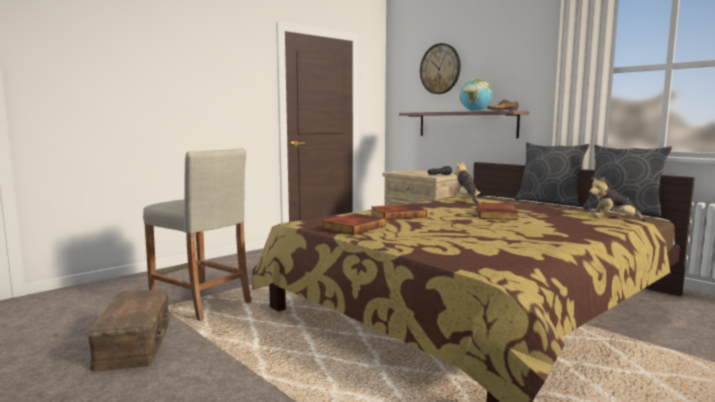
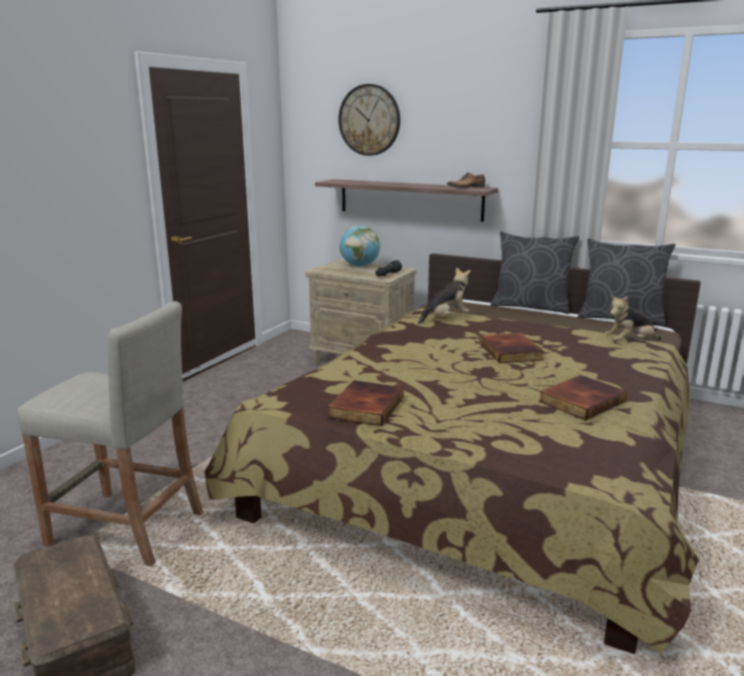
camera: 20 degrees left, 10 degrees up
book [371,204,427,220] -> book moved to [538,375,627,420]
plush toy [454,162,480,204] -> plush toy turned 90 degrees clockwise [418,267,471,324]
globe [460,79,492,111] -> globe moved to [340,226,380,267]

